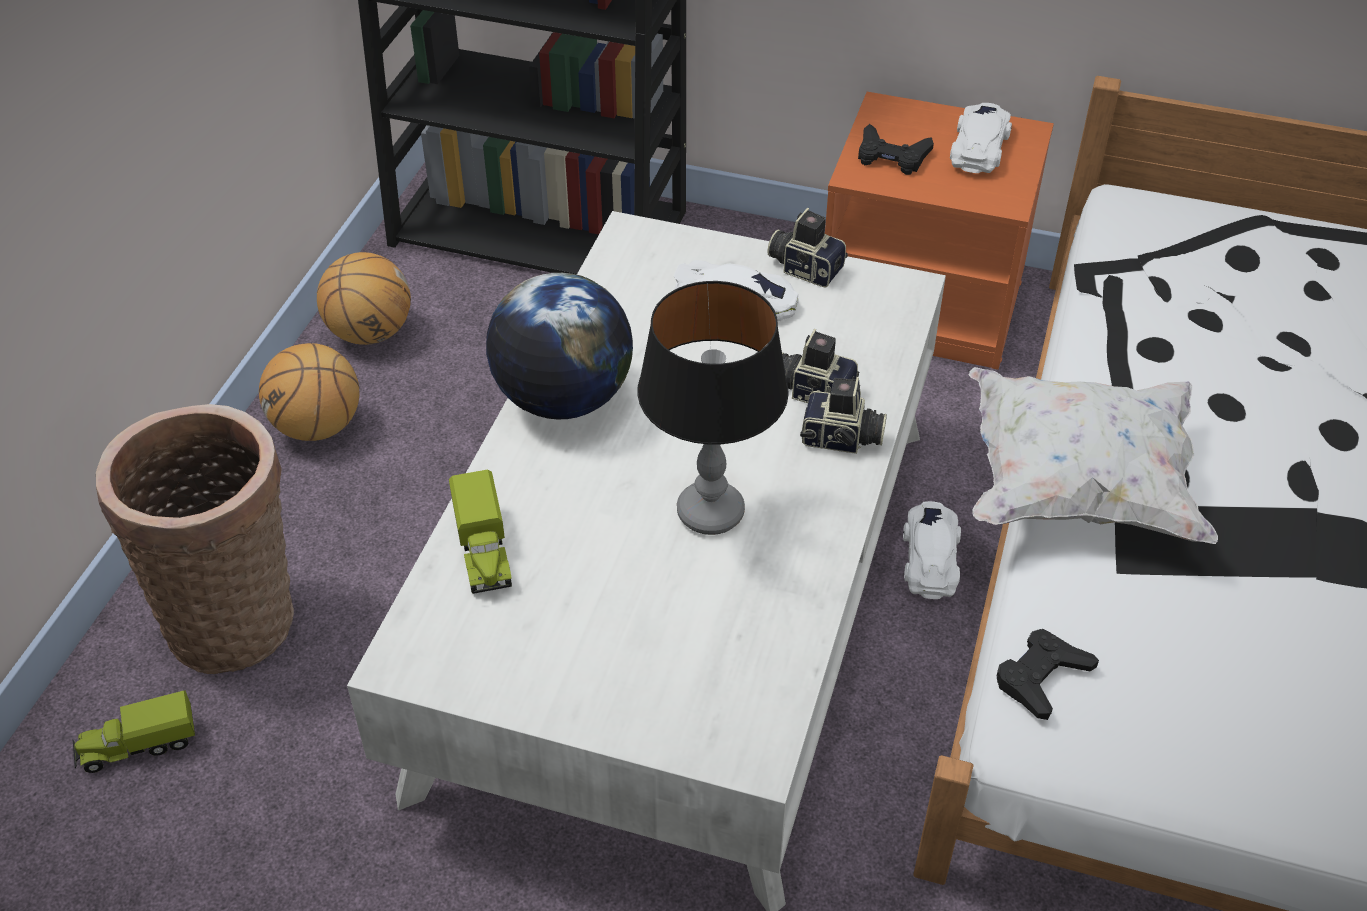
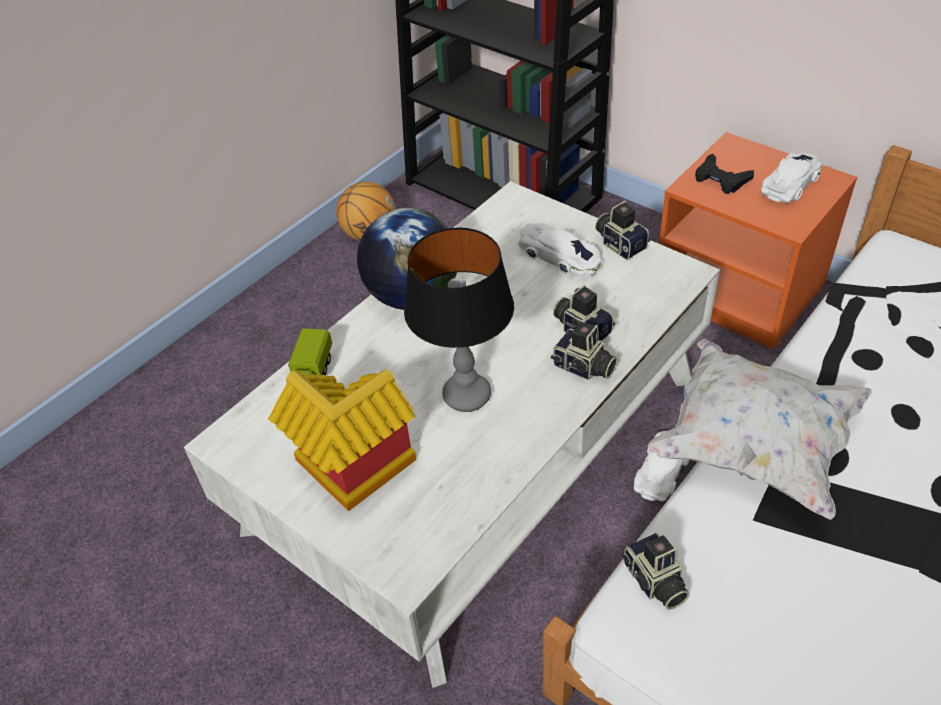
camera: 25 degrees right, 0 degrees up
toy truck [72,690,195,773] -> none
basket [96,404,294,674] -> none
basketball [259,343,360,441] -> none
black game controller [997,629,1099,720] -> camera [621,533,690,610]
none -> toy house [268,369,417,512]

